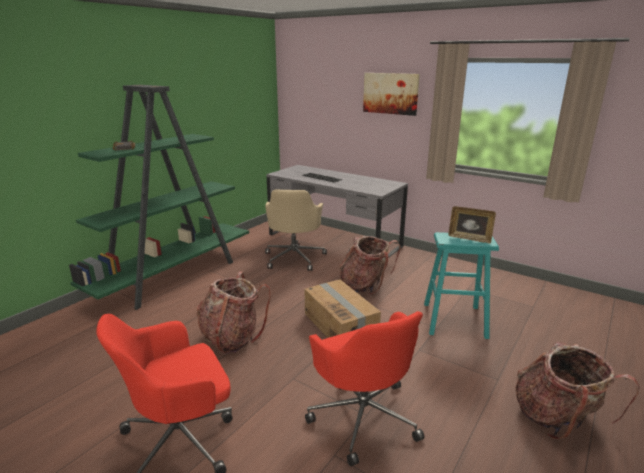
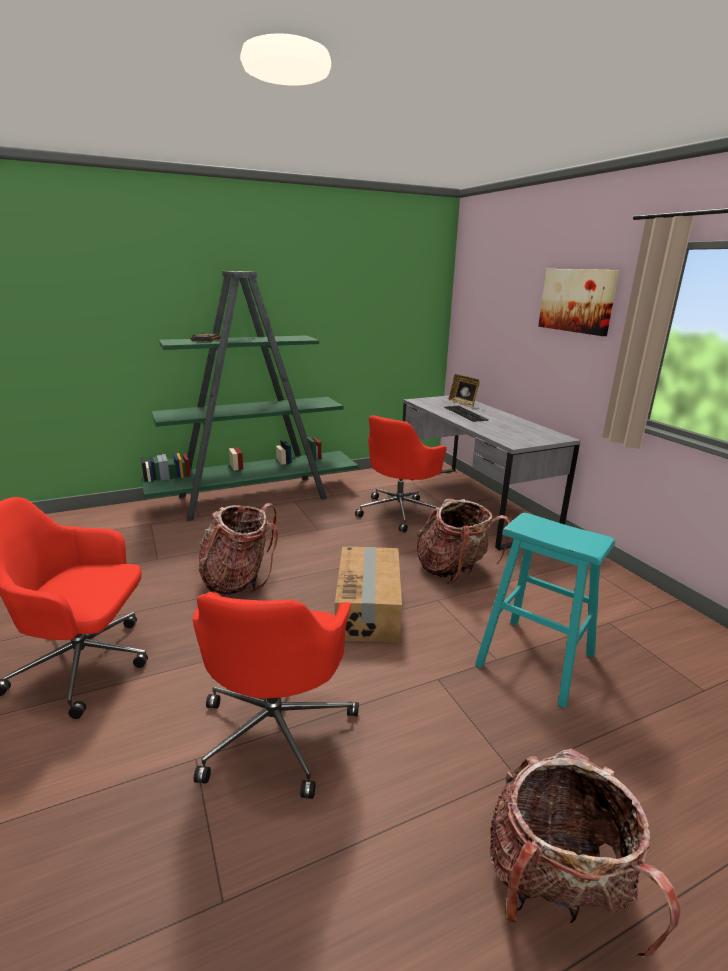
camera: 30 degrees right, 0 degrees up
beige office chair [265,189,327,271] -> red office chair [355,415,447,532]
picture frame [448,206,496,243] -> picture frame moved to [449,374,480,408]

